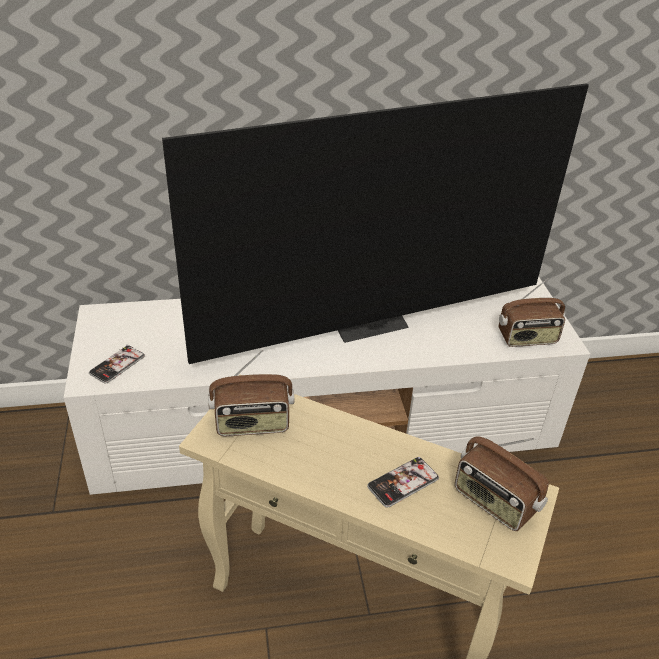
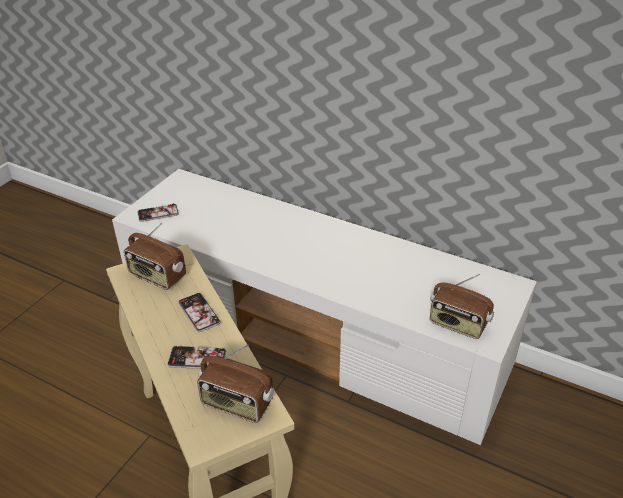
camera: 40 degrees right, 0 degrees up
television [162,83,589,364] -> none
radio [455,437,549,531] -> radio turned 60 degrees counterclockwise [197,345,274,423]
none -> phone [178,293,221,332]

